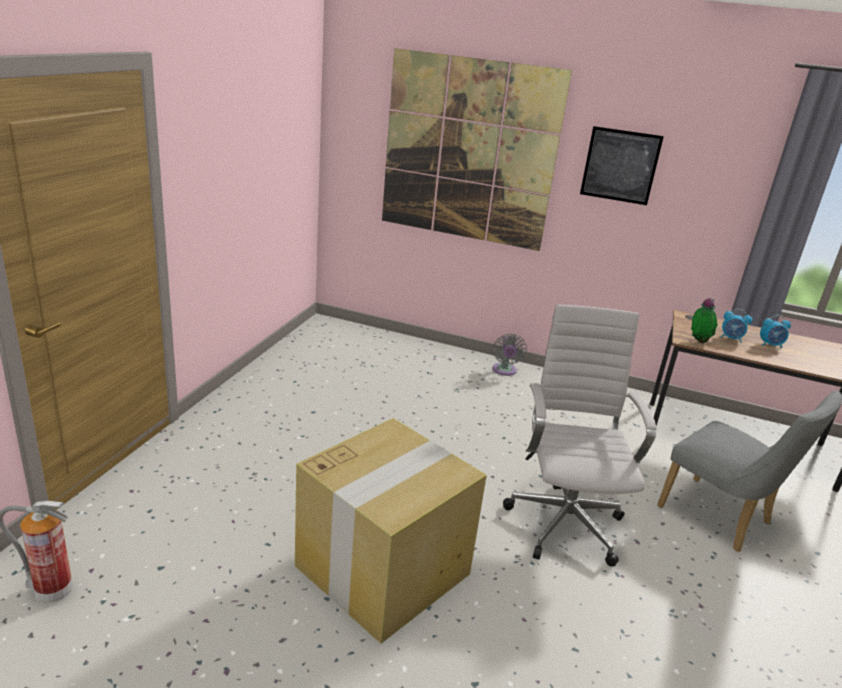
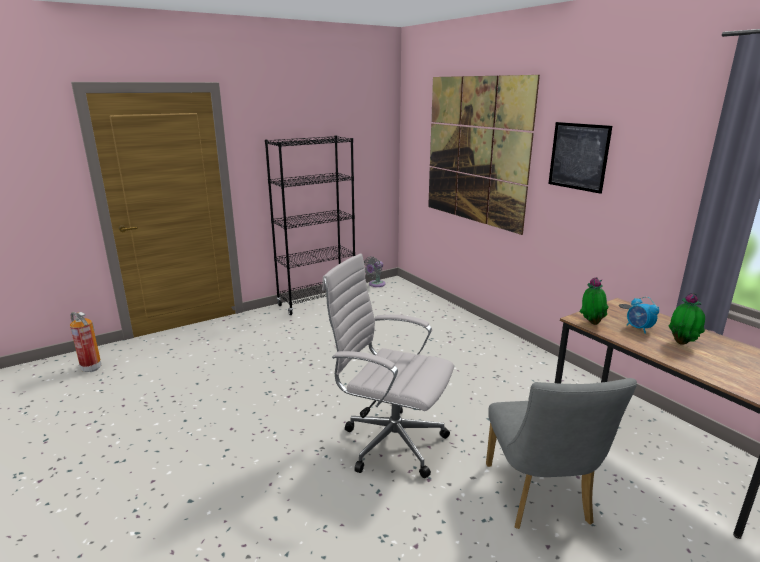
camera: 40 degrees right, 5 degrees down
cardboard box [295,418,487,643] -> none
grey fan [492,334,527,376] -> grey fan moved to [364,257,385,287]
white office chair [503,304,657,567] -> white office chair turned 105 degrees counterclockwise [322,253,454,478]
alarm clock [760,315,791,348] -> potted plant [669,293,705,345]
none -> black bookcase [265,135,355,315]

